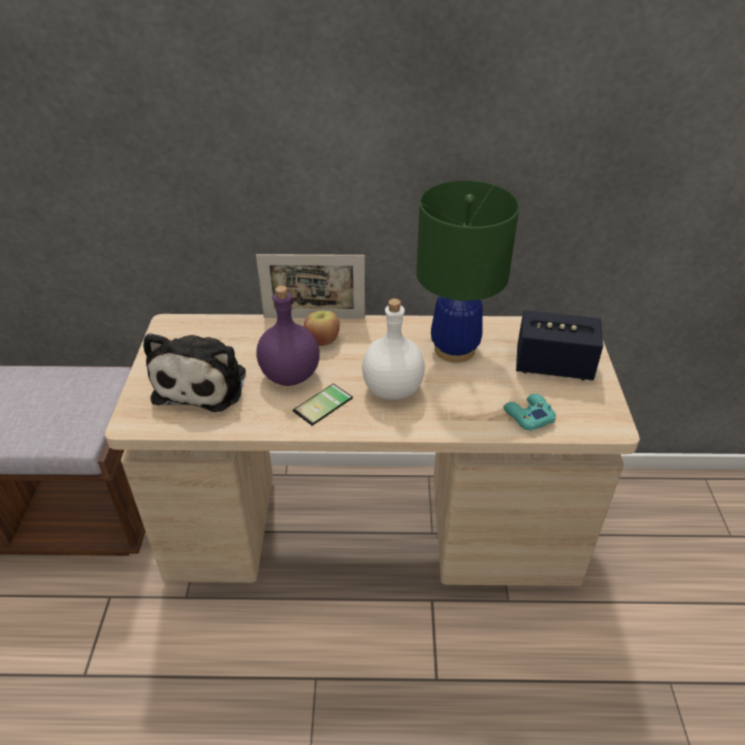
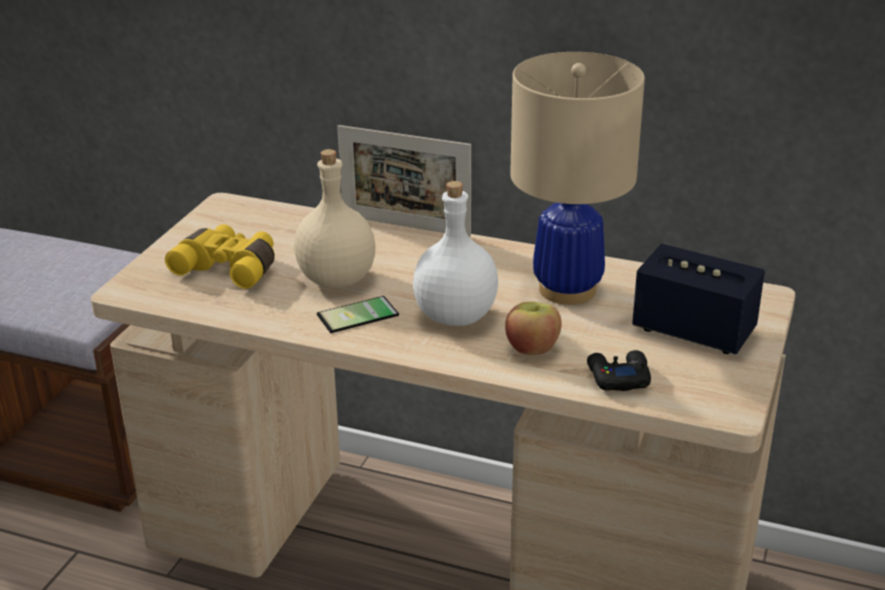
camera: 20 degrees right, 10 degrees down
plush toy [143,333,246,412] -> yellow binoculars [165,224,275,289]
purple bottle [256,286,320,386] -> beige bottle [294,149,376,288]
apple [304,311,340,346] -> apple moved to [505,302,562,355]
green table lamp [416,181,519,363] -> beige table lamp [510,52,645,305]
turquoise game controller [503,394,556,431] -> black game controller [587,350,651,391]

